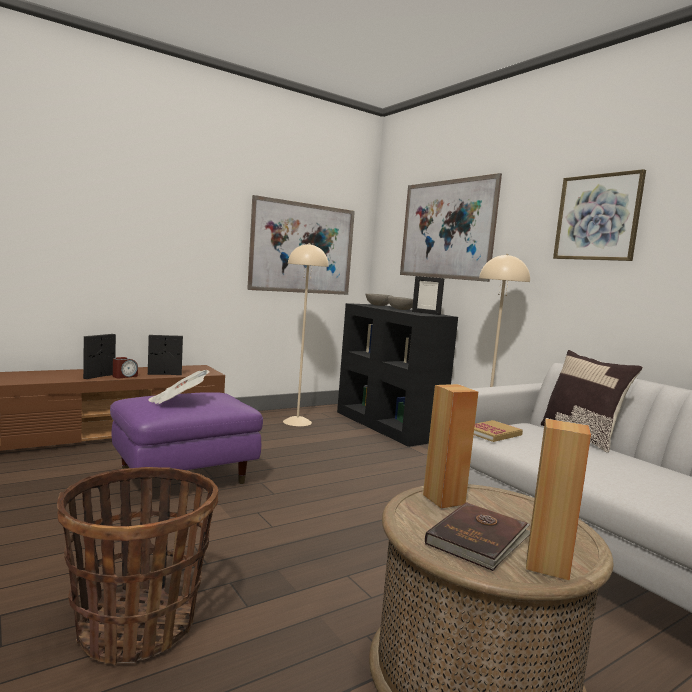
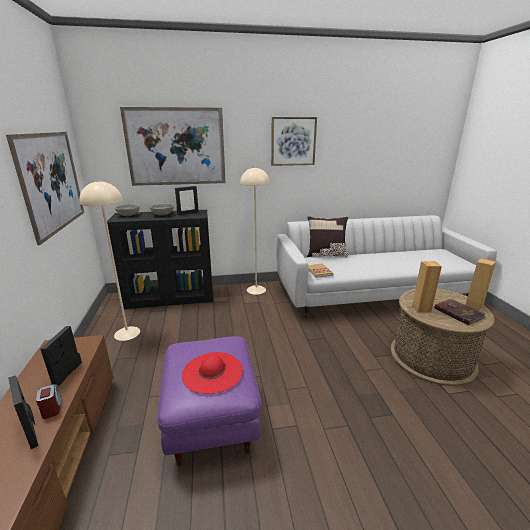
camera: 65 degrees left, 15 degrees up
basket [57,467,218,665] -> none
newspaper [148,370,210,404] -> red hat [182,352,243,394]

